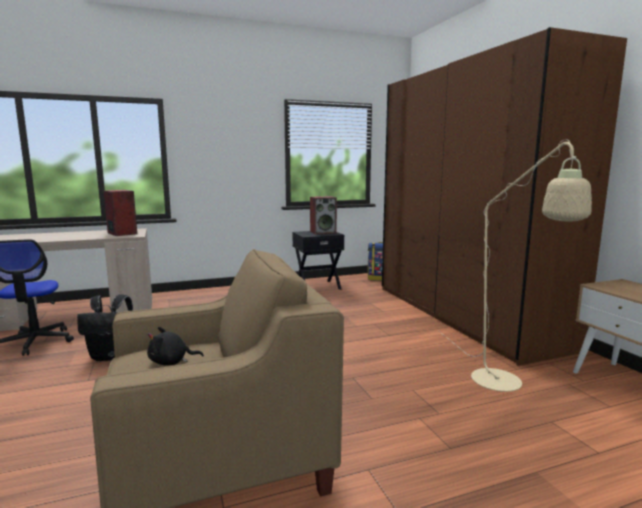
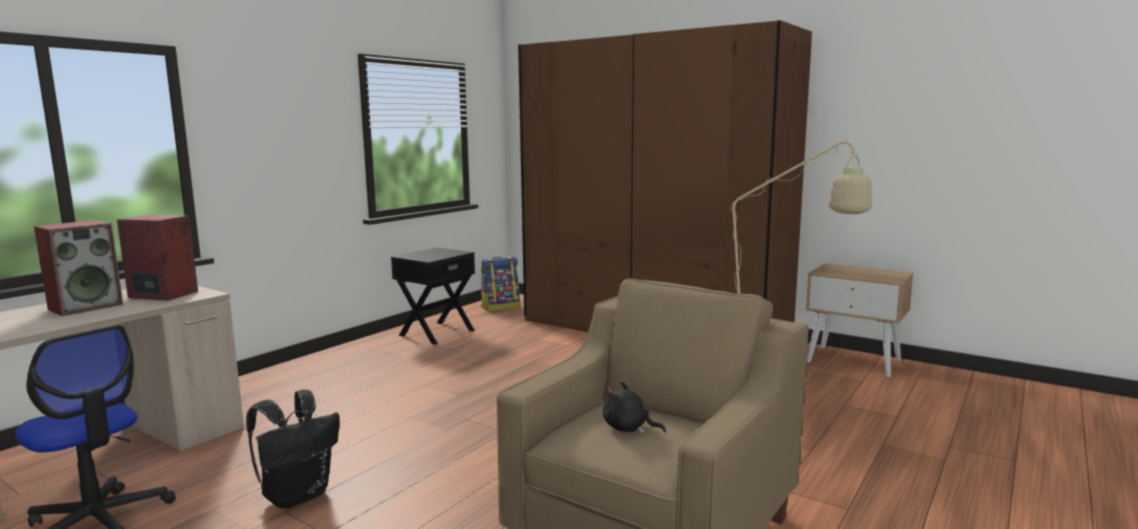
camera: 35 degrees left, 0 degrees up
black plush toy [147,327,204,366] -> black plush toy turned 75 degrees clockwise [603,382,666,434]
speaker [310,196,337,234] -> speaker moved to [34,220,123,316]

